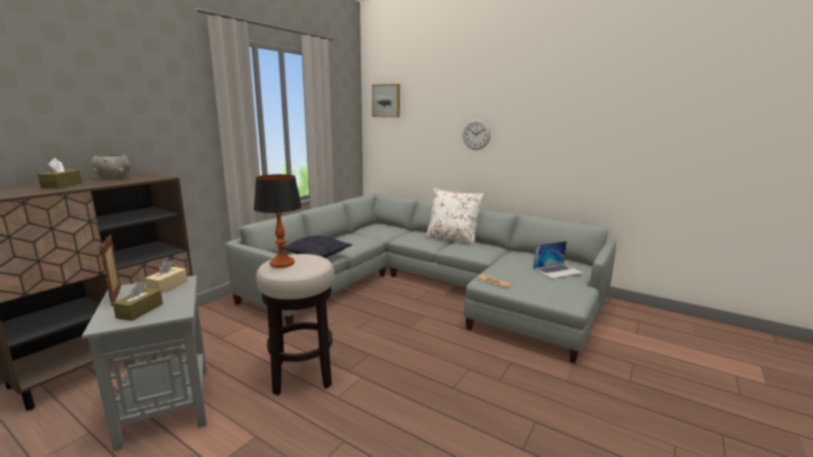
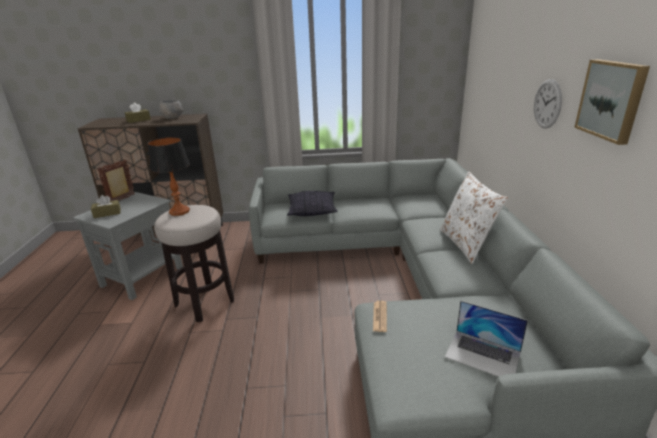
camera: 55 degrees right, 10 degrees up
beige tissue box [145,260,188,294] -> none
picture [372,84,400,118] -> picture moved to [574,59,650,145]

